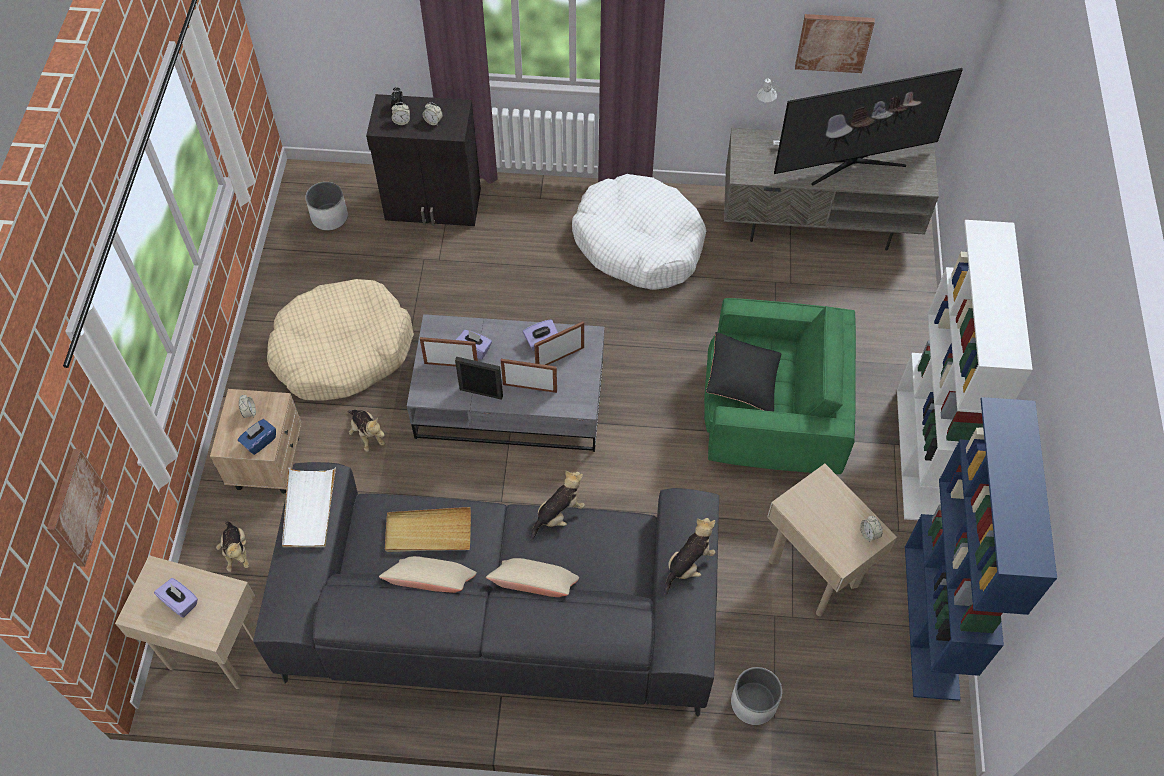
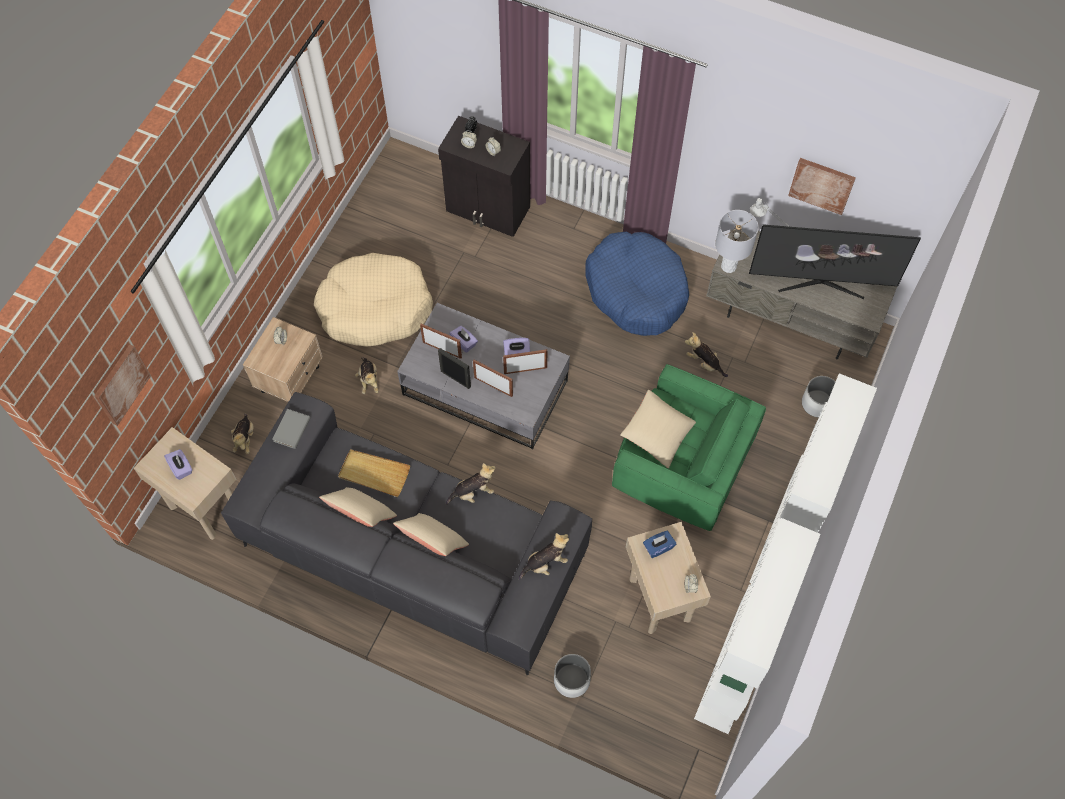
camera: 20 degrees right, 5 degrees up
blue tissue box [238,419,276,455] -> blue tissue box moved to [643,531,676,558]
white tray [282,467,336,547] -> grey book [272,409,310,449]
white planter [305,182,348,231] -> white planter moved to [802,376,836,418]
white dog bed [572,174,706,290] -> blue dog bed [585,232,689,336]
black pillow [706,332,781,412] -> beige pillow [620,390,696,468]
blue bookcase [905,397,1057,701] -> white bookcase [694,518,821,734]
none -> plush toy [685,332,728,377]
none -> grey table lamp [715,210,759,273]

